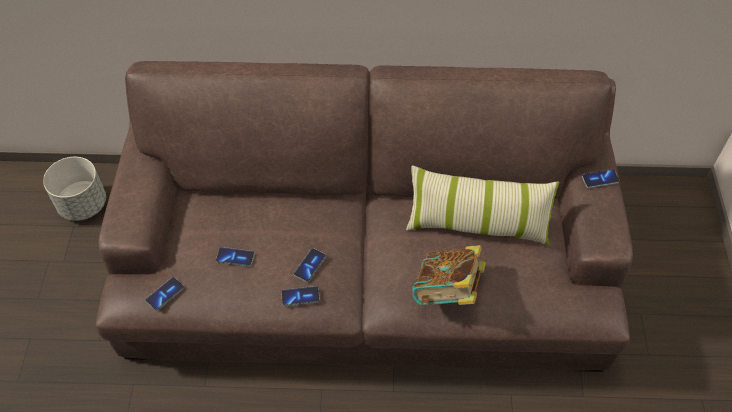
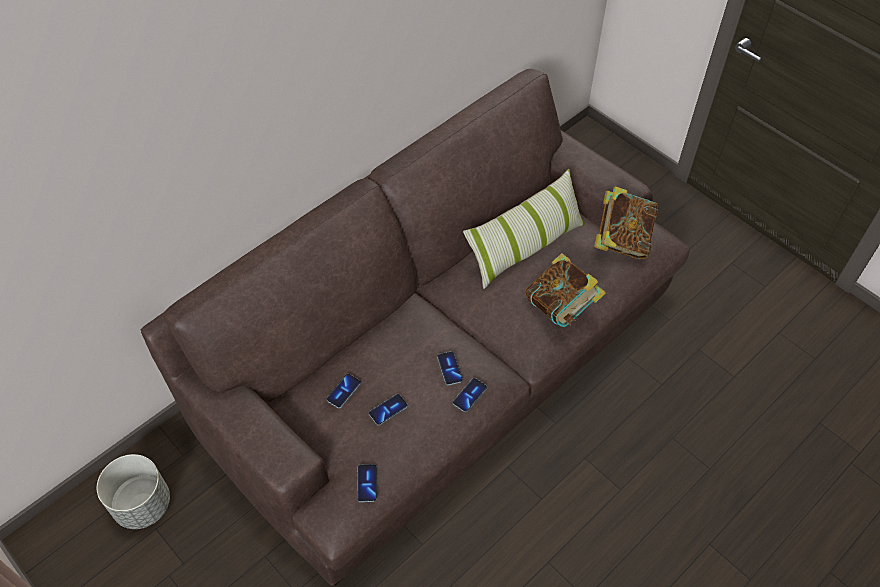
camera: 45 degrees left, 0 degrees up
phone [582,169,620,188] -> phone moved to [326,374,361,408]
none -> book [594,186,658,259]

